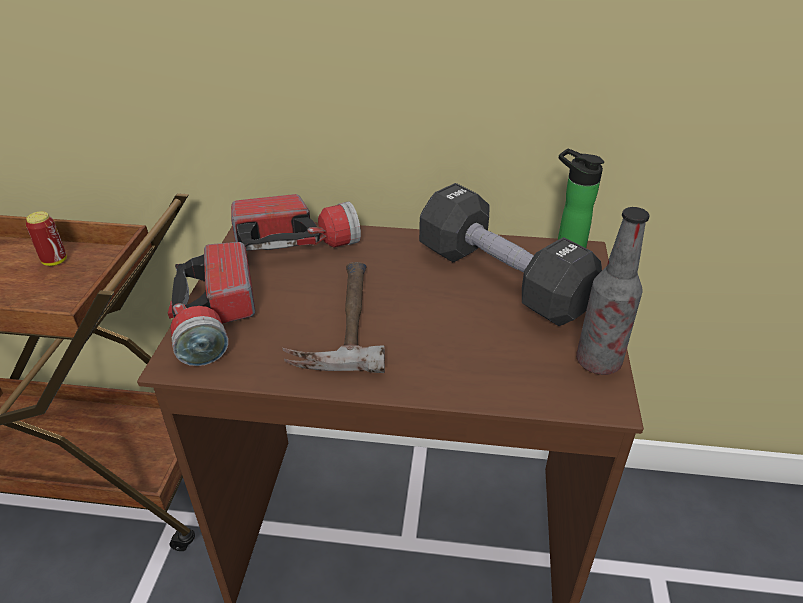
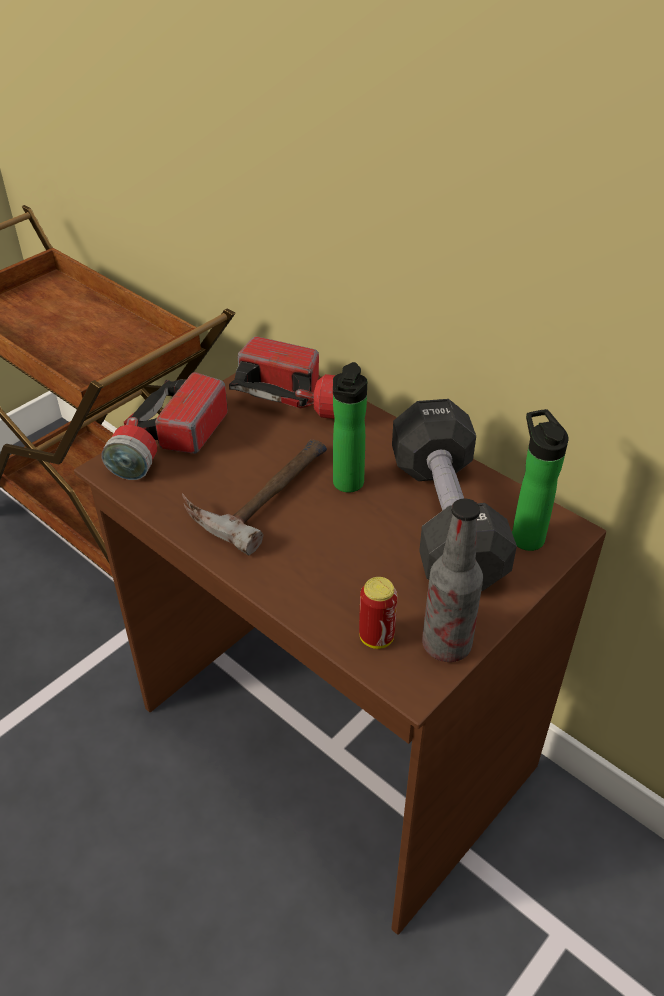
camera: 35 degrees right, 5 degrees up
can [26,211,67,266] -> can moved to [359,577,398,649]
none -> bottle [333,362,367,493]

